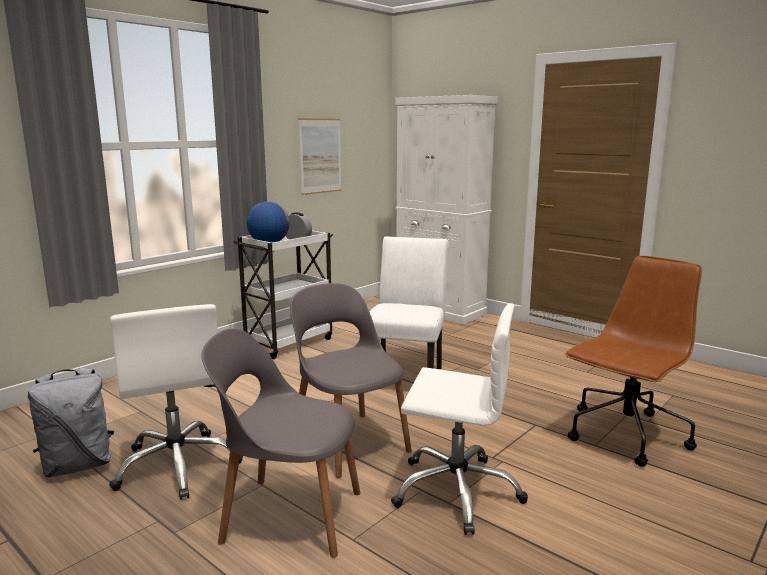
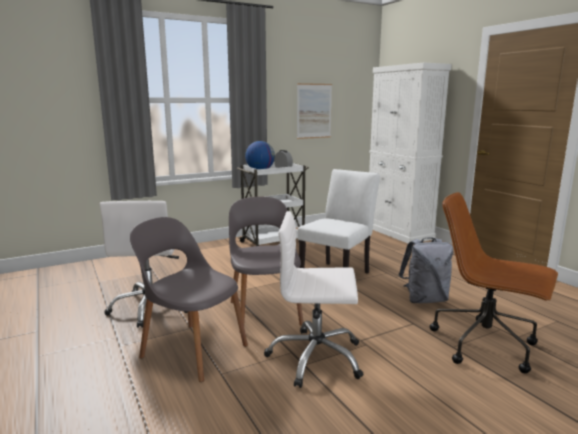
camera: 20 degrees right, 0 degrees up
grey backpack [28,368,114,478] -> grey backpack moved to [398,237,453,303]
white office chair [391,303,528,535] -> white office chair turned 150 degrees clockwise [264,211,363,388]
brown office chair [565,256,702,467] -> brown office chair turned 120 degrees counterclockwise [430,192,558,373]

